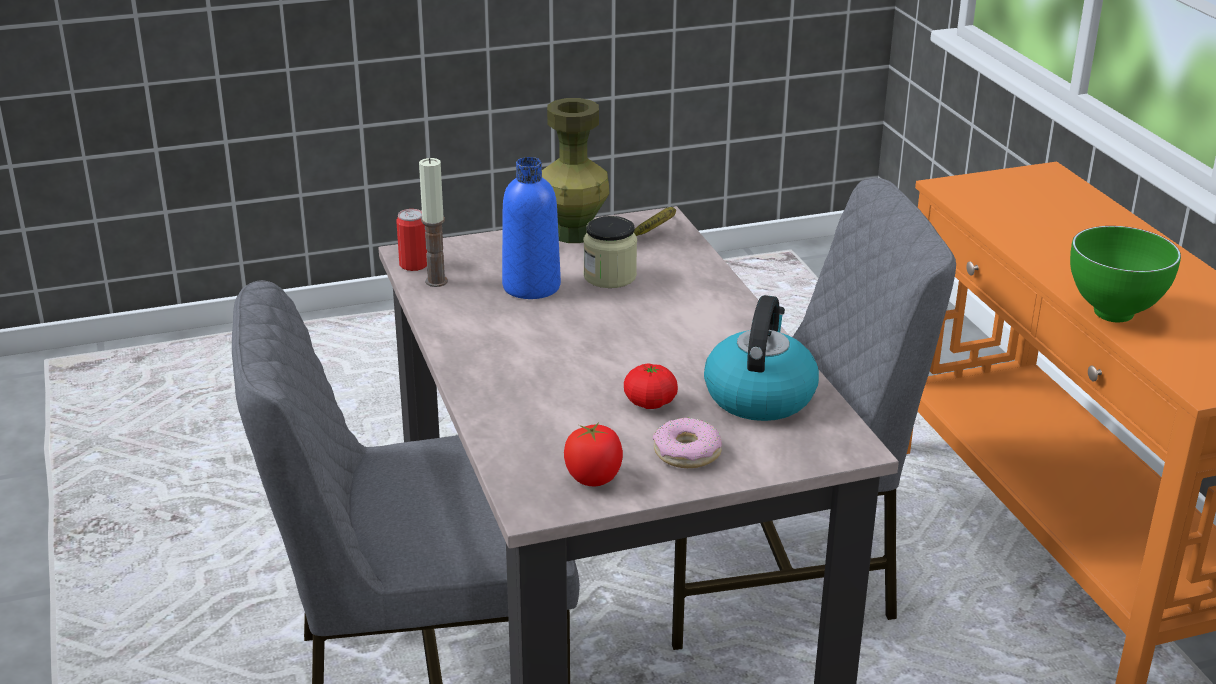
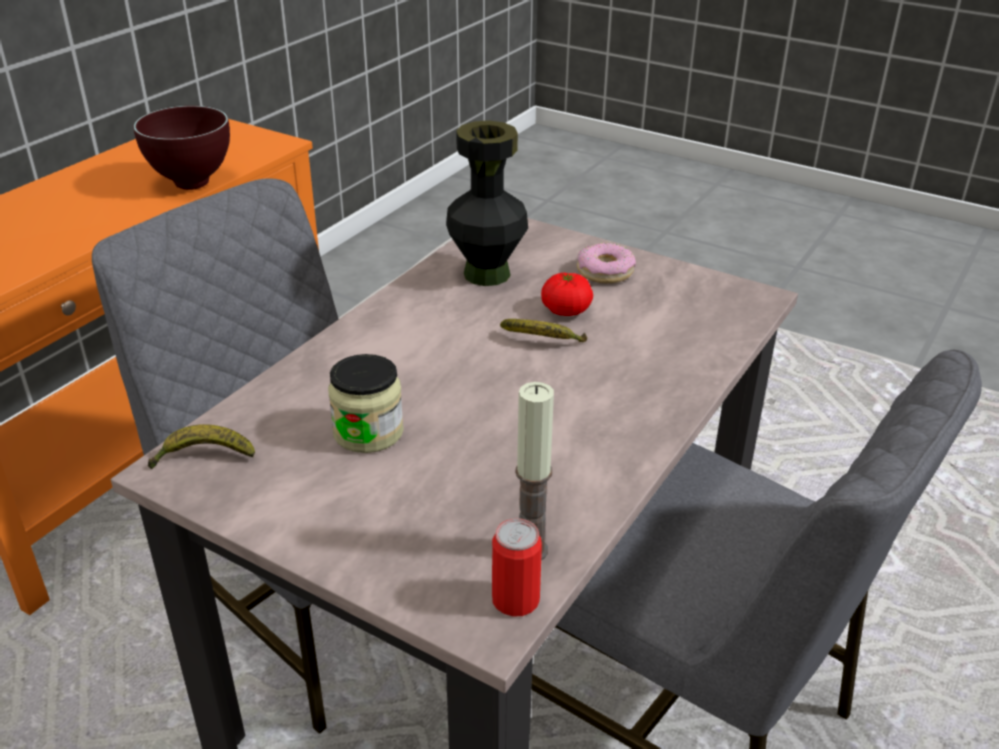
camera: 130 degrees left, 5 degrees up
blue bottle [502,157,561,299] -> none
green vase [542,98,609,243] -> none
tomato [564,422,623,486] -> none
kettle [704,295,819,421] -> black vase [446,121,528,286]
green bowl [1070,226,1181,323] -> brown bowl [133,106,230,190]
none -> banana [500,319,587,342]

